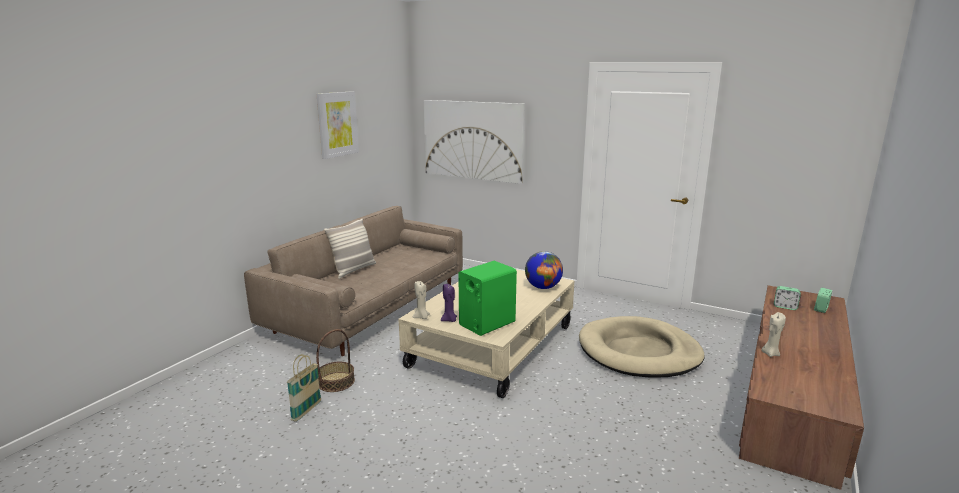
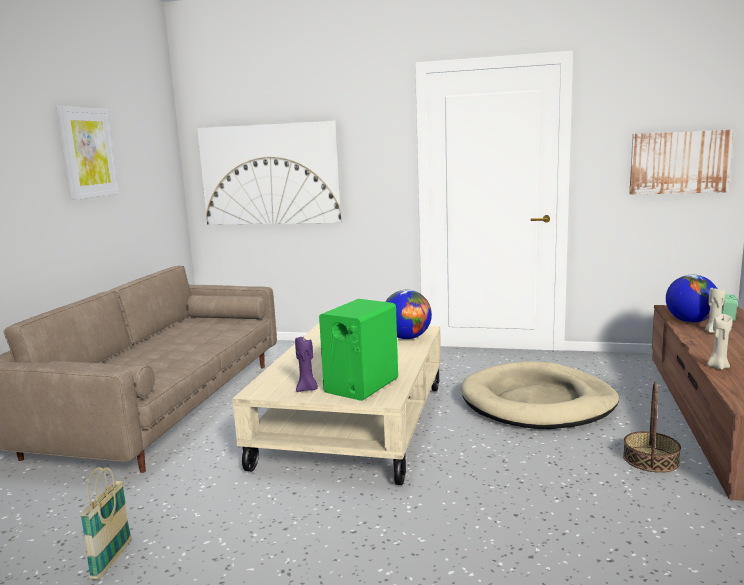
camera: 15 degrees left, 5 degrees down
basket [316,329,355,392] -> basket moved to [623,382,681,473]
pillow [324,219,376,279] -> none
beige candle [413,281,430,319] -> beige candle moved to [705,287,725,333]
alarm clock [774,286,801,310] -> globe [666,275,717,323]
none -> picture [629,130,733,195]

